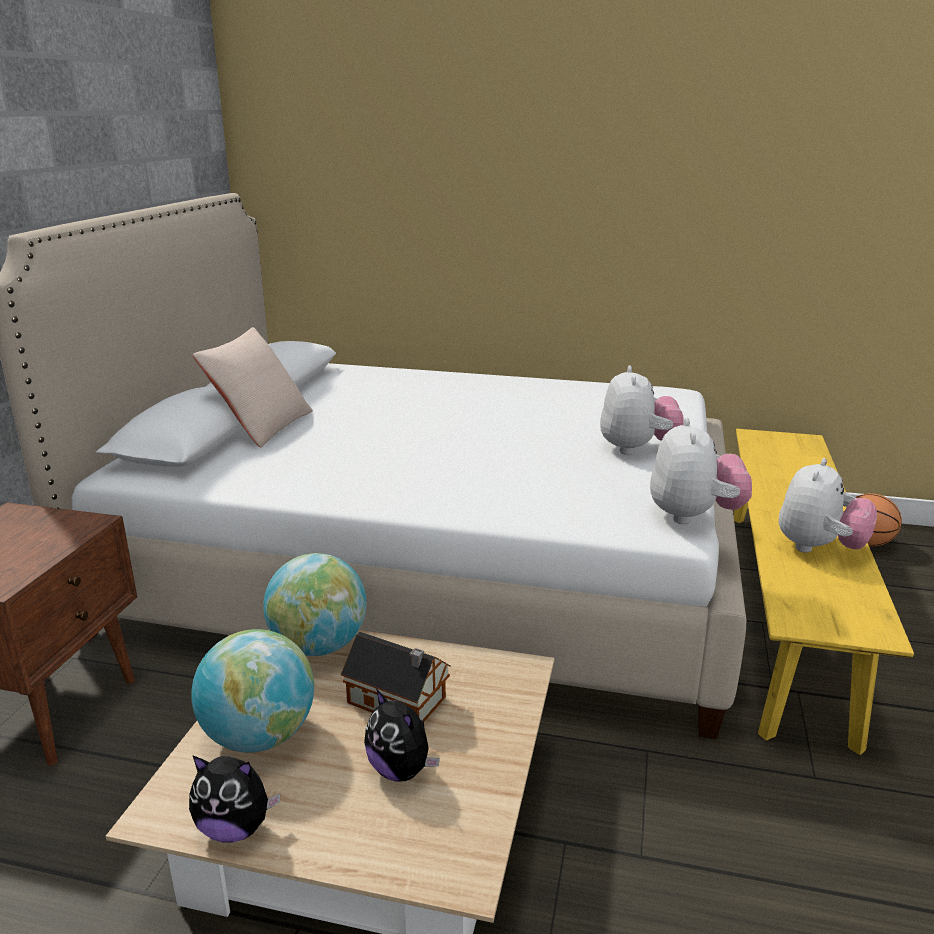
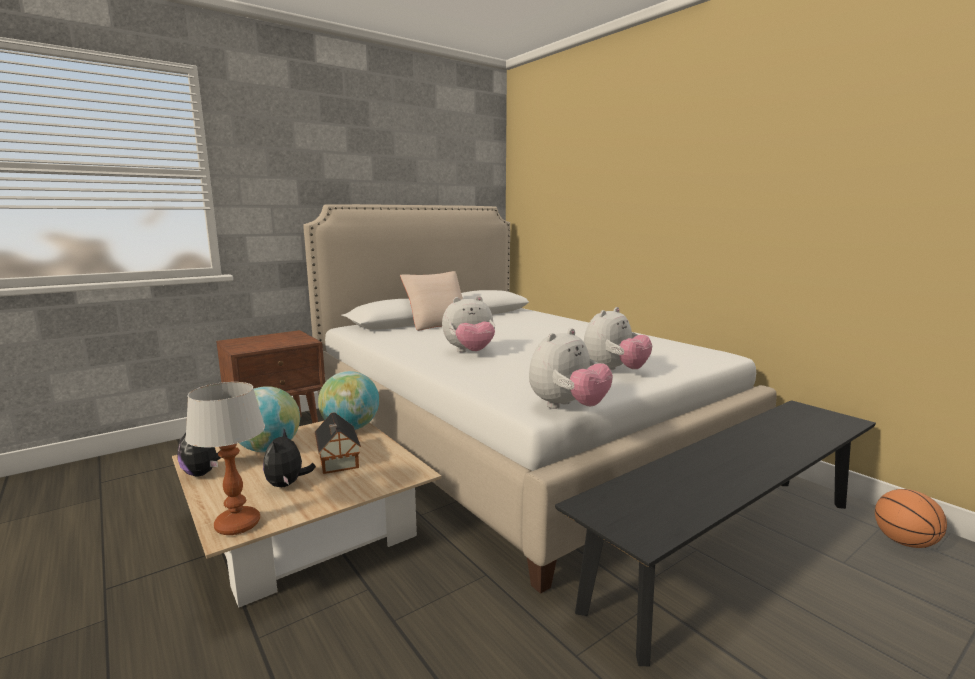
camera: 40 degrees right, 10 degrees down
yellow bench [734,429,914,755] -> black bench [555,400,876,666]
plush toy [779,458,877,553] -> plush toy moved to [442,296,495,352]
none -> table lamp [185,382,265,535]

